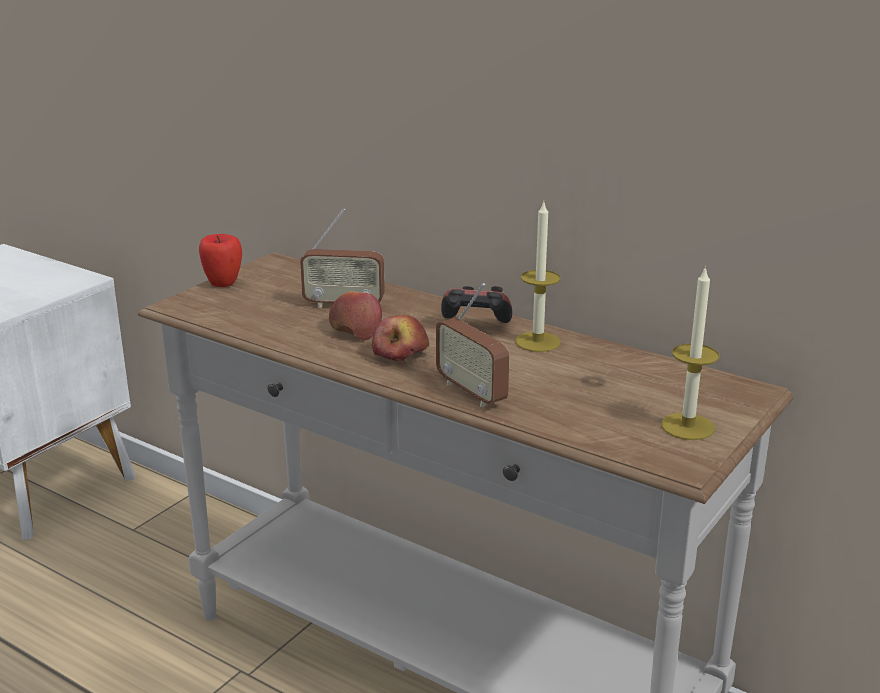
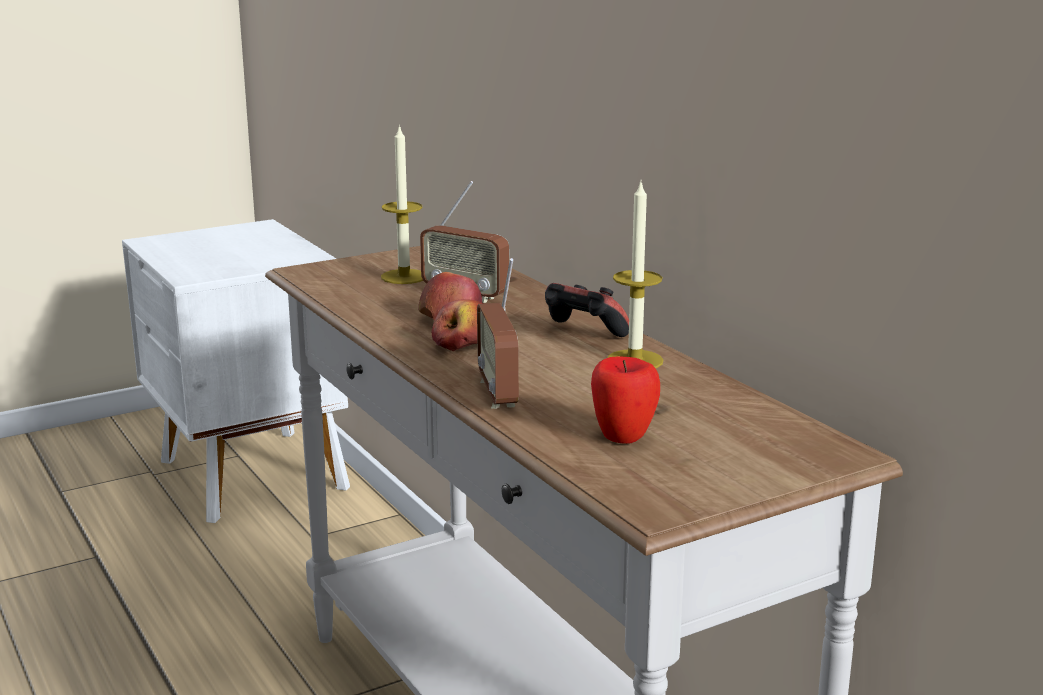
camera: 25 degrees right, 5 degrees down
apple [199,234,242,287] -> apple moved to [591,356,660,444]
candle [661,266,719,440] -> candle moved to [381,124,423,284]

